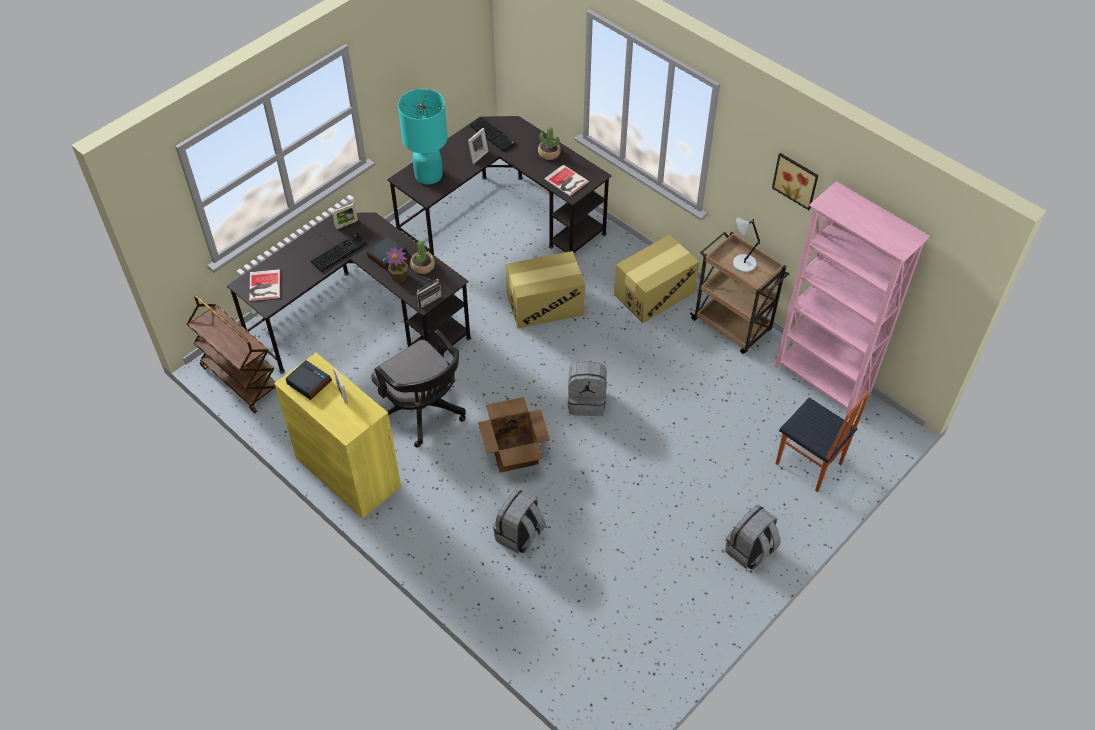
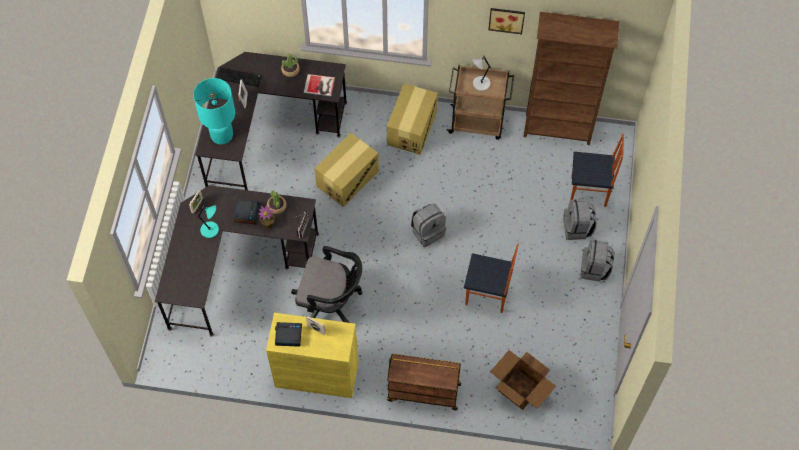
camera: 35 degrees left, 10 degrees up
brown cart [187,295,276,413] -> brown cart moved to [387,354,461,410]
book [249,269,280,301] -> none
keyboard [311,233,367,272] -> turquoise table lamp [197,205,219,238]
cardboard box [478,397,550,473] -> cardboard box moved to [490,350,556,410]
grey backpack [493,489,546,553] -> grey backpack moved to [563,199,596,240]
pink bookcase [775,181,931,416] -> brown bookcase [523,12,620,145]
none -> chair [464,243,519,313]

